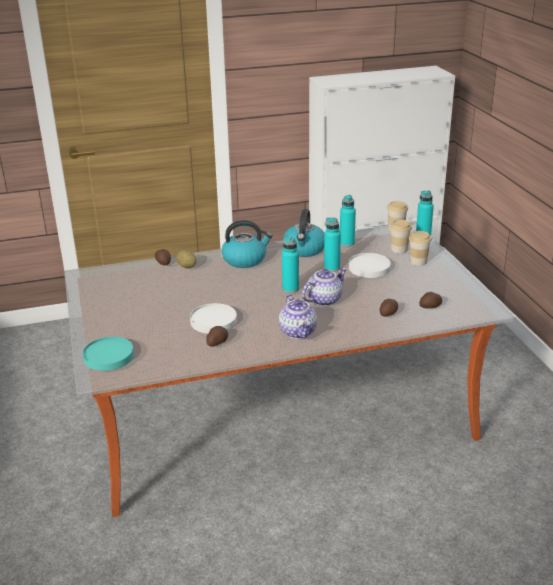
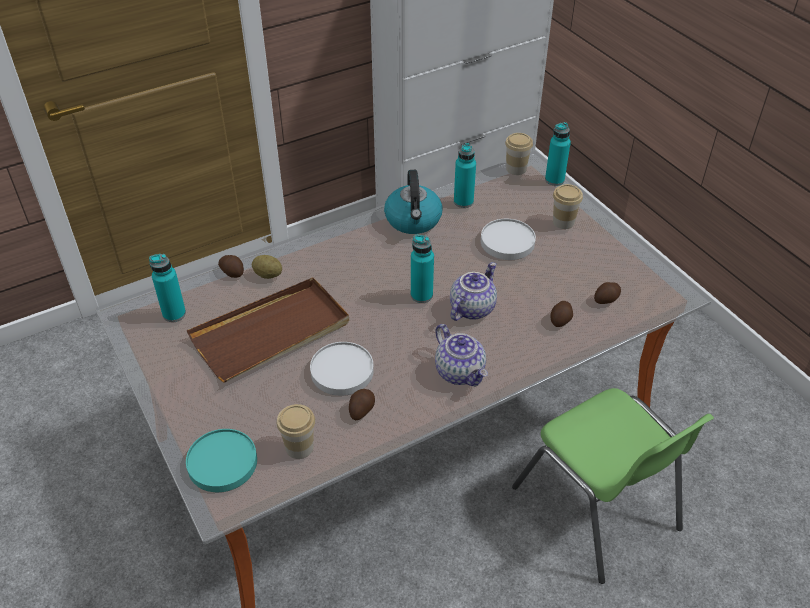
camera: 15 degrees left, 15 degrees up
kettle [222,220,273,268] -> none
turquoise bottle [324,218,341,272] -> turquoise bottle moved to [149,254,186,322]
cup [390,220,412,254] -> cup moved to [277,404,315,459]
none -> brown tray [187,277,349,383]
none -> green chair [512,388,714,584]

